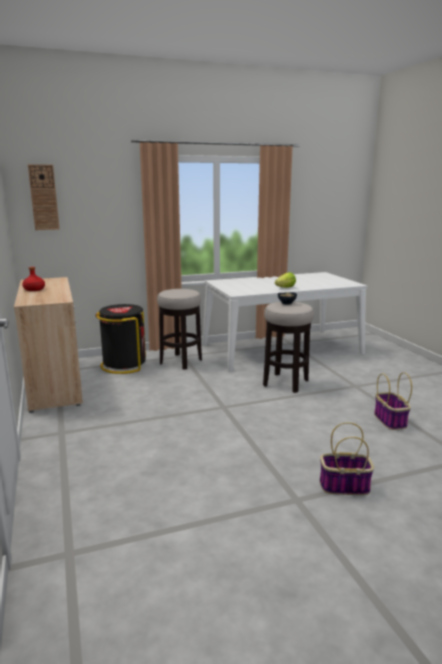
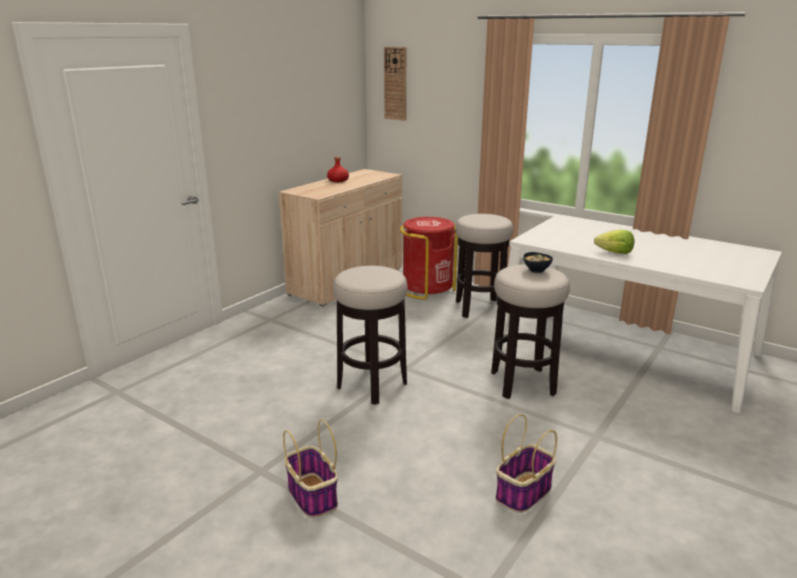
camera: 55 degrees right, 5 degrees up
black trash can [95,304,146,374] -> red trash can [400,217,458,300]
none -> stool [333,266,408,404]

